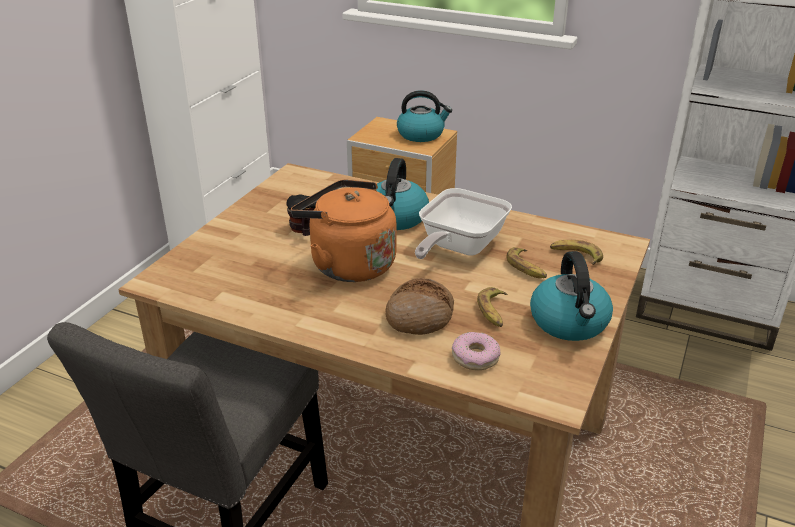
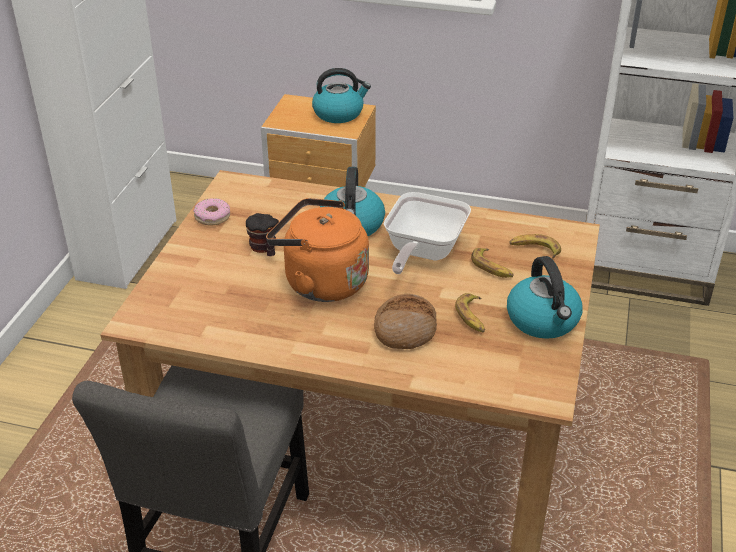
camera: 10 degrees left, 5 degrees up
donut [452,332,501,370] -> donut moved to [193,198,230,225]

